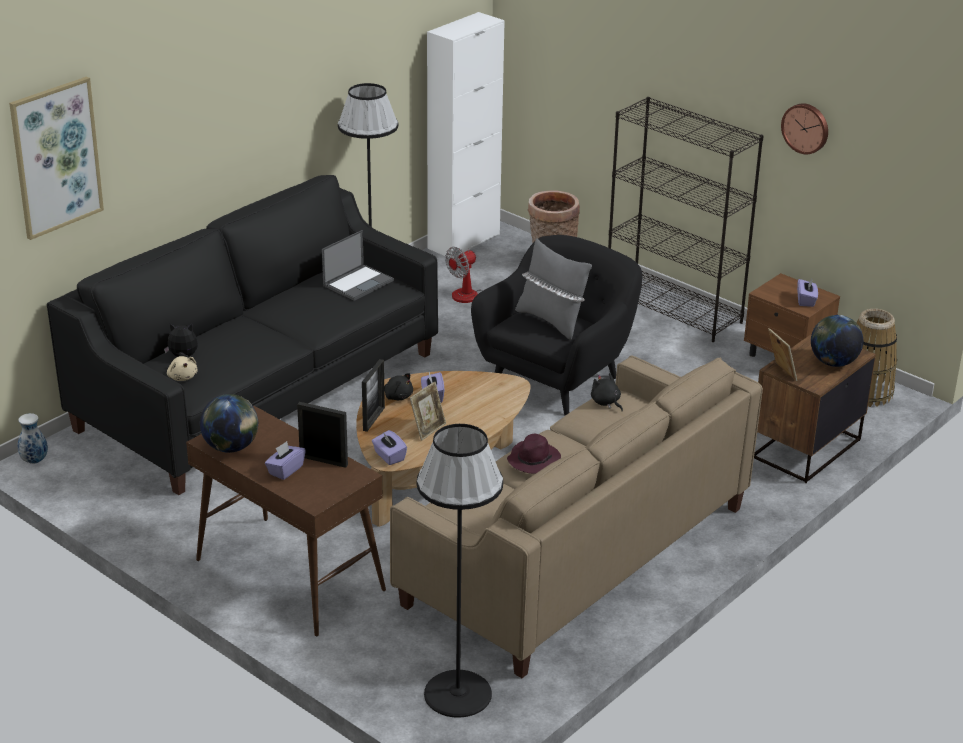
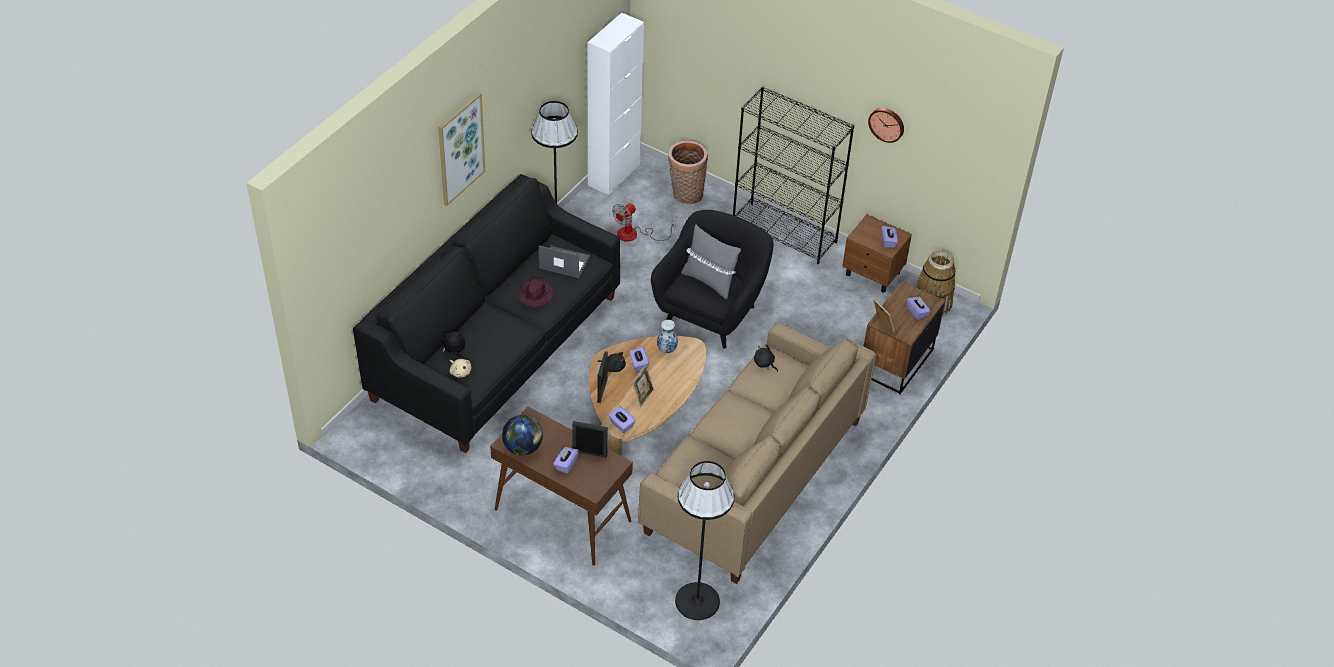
camera: 10 degrees left, 15 degrees up
picture [9,76,104,240] -> picture moved to [438,92,485,206]
vase [17,413,48,464] -> vase moved to [657,320,678,353]
laptop [322,230,394,301] -> laptop turned 105 degrees counterclockwise [539,245,590,278]
purple hat [507,433,561,474] -> purple hat moved to [519,279,553,307]
globe [811,315,863,367] -> purple tissue box [907,296,931,320]

